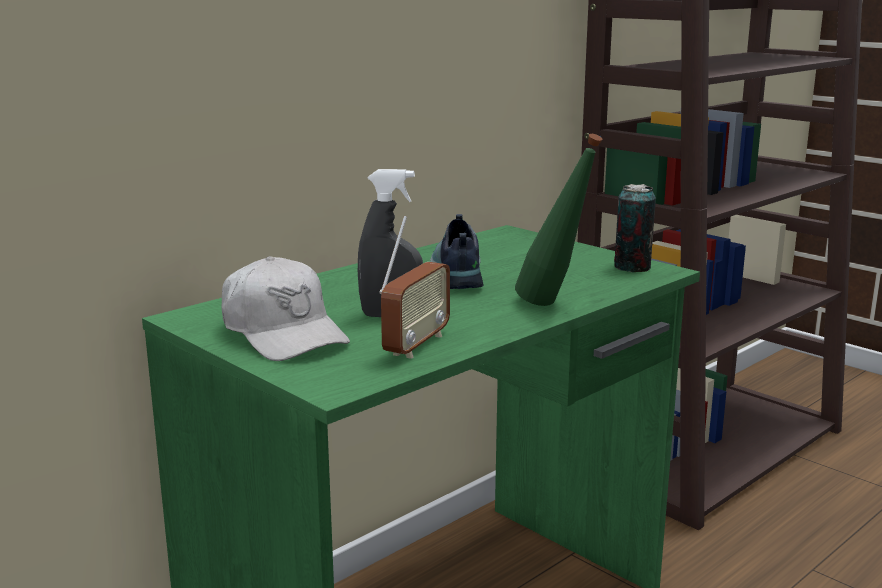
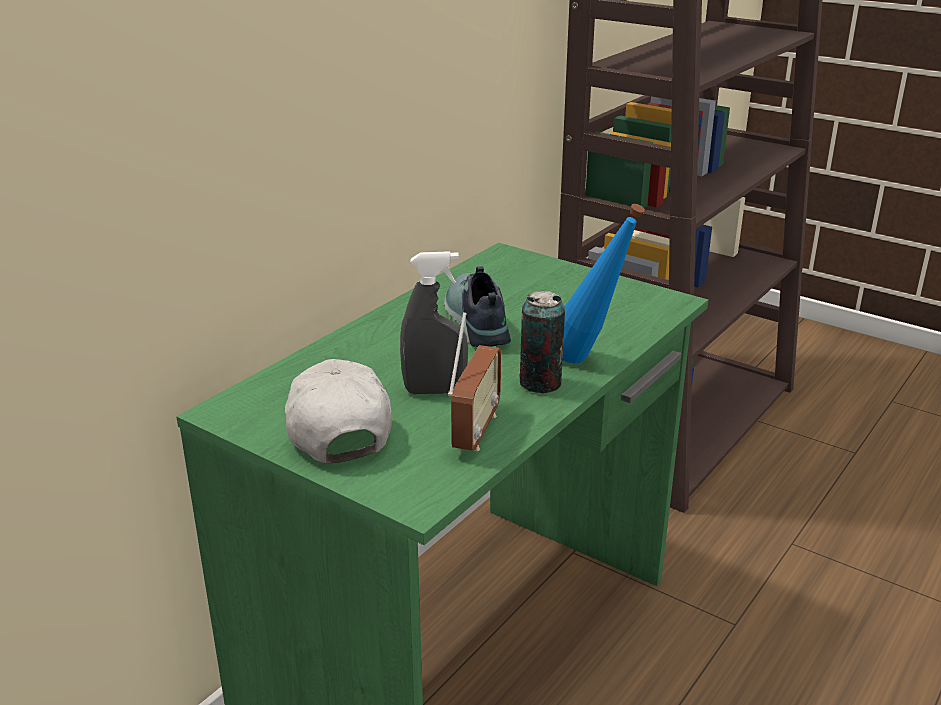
camera: 10 degrees left, 10 degrees up
white cap [222,256,350,361] -> white cap turned 150 degrees counterclockwise [285,359,393,463]
green bottle [515,134,603,306] -> blue bottle [562,204,645,363]
can [614,184,656,272] -> can moved to [520,291,565,393]

